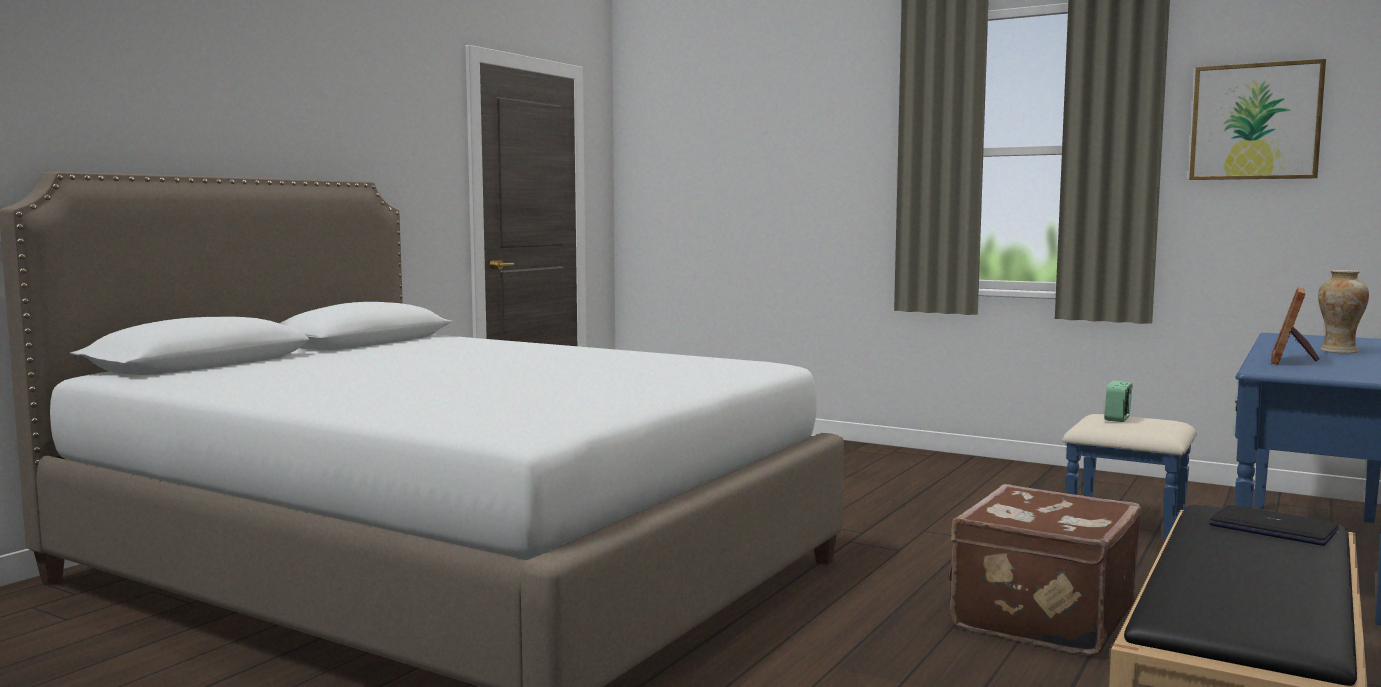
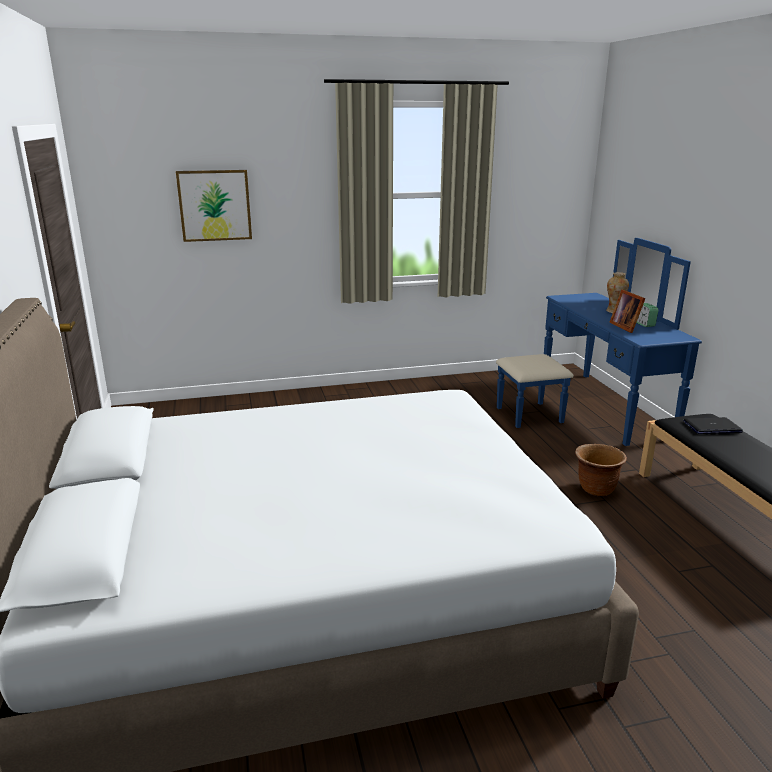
camera: 45 degrees left, 15 degrees up
brown suitcase [949,484,1141,656] -> brown planter [575,444,627,496]
alarm clock [1104,380,1133,422] -> alarm clock moved to [636,303,658,327]
picture [1189,59,1326,180] -> picture moved to [176,170,252,242]

